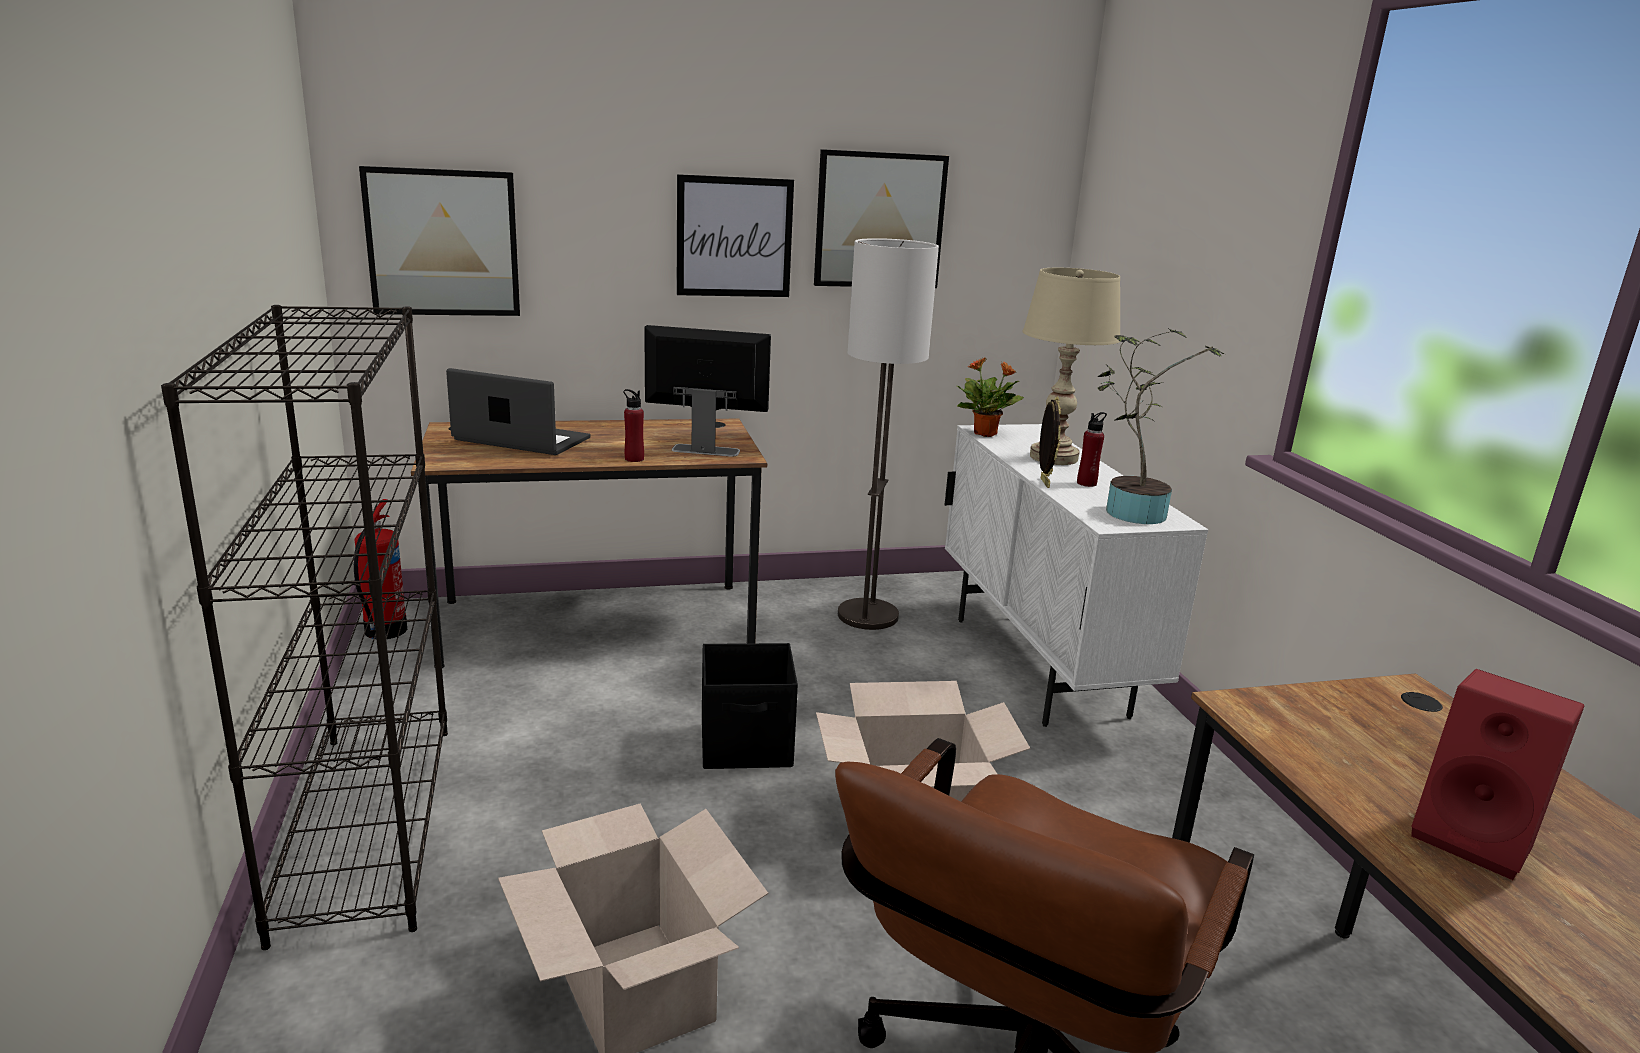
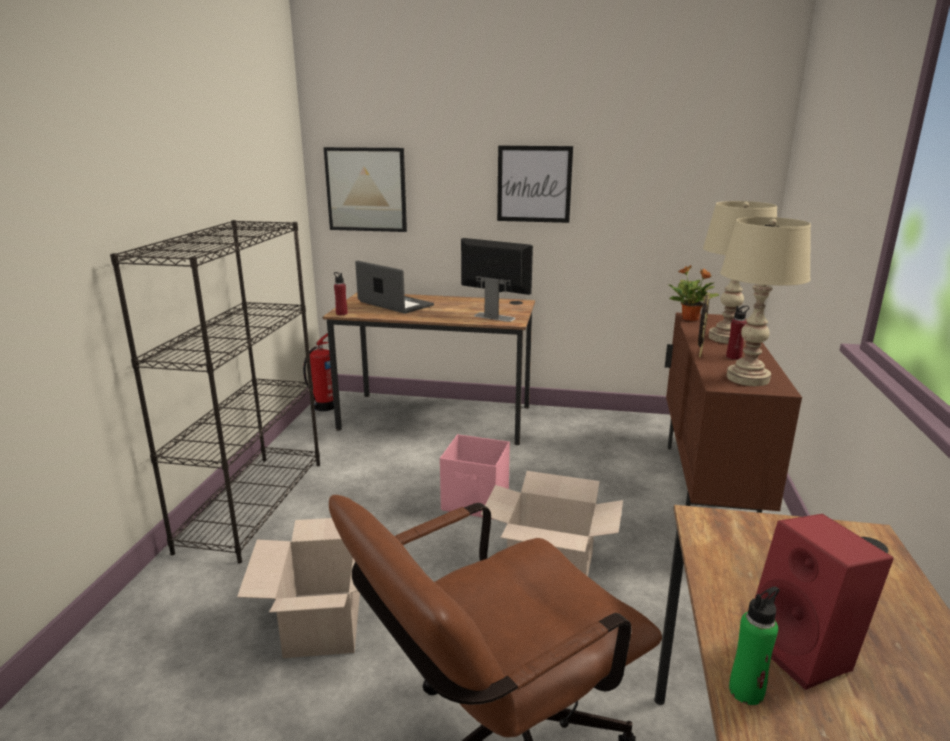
camera: 25 degrees right, 0 degrees up
red bottle [623,389,644,462] -> red bottle moved to [334,272,348,315]
black storage box [702,643,798,769] -> pink storage box [440,434,510,519]
picture [814,149,949,288] -> none
floor lamp [838,238,939,630] -> none
white cabinet [944,424,1208,727] -> brown cabinet [665,313,802,513]
potted plant [1098,329,1224,524] -> beige table lamp [720,217,811,386]
none -> green bottle [729,586,780,705]

